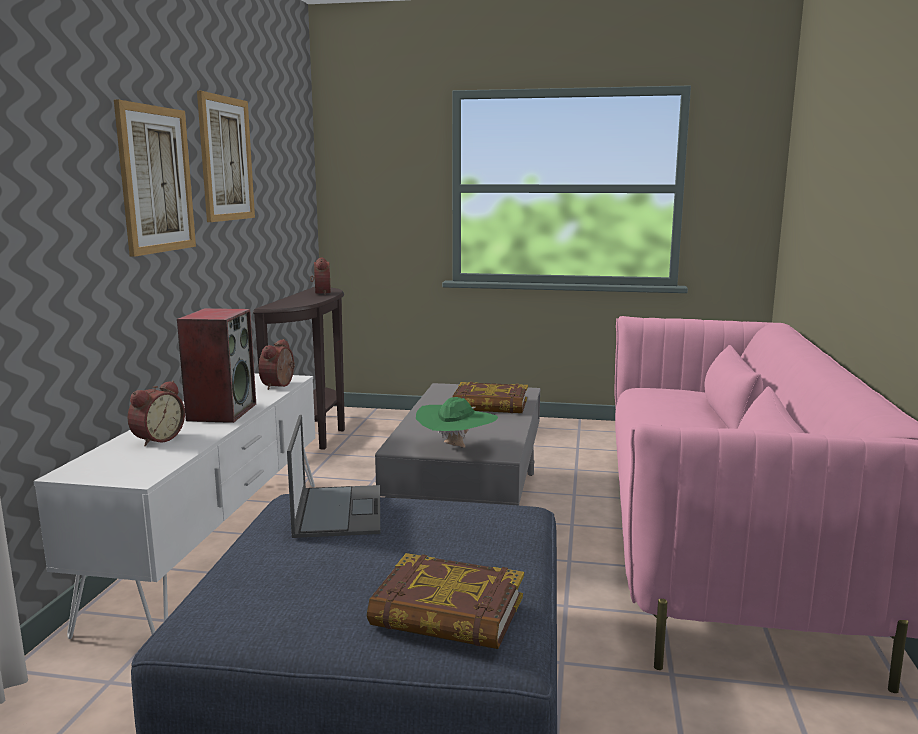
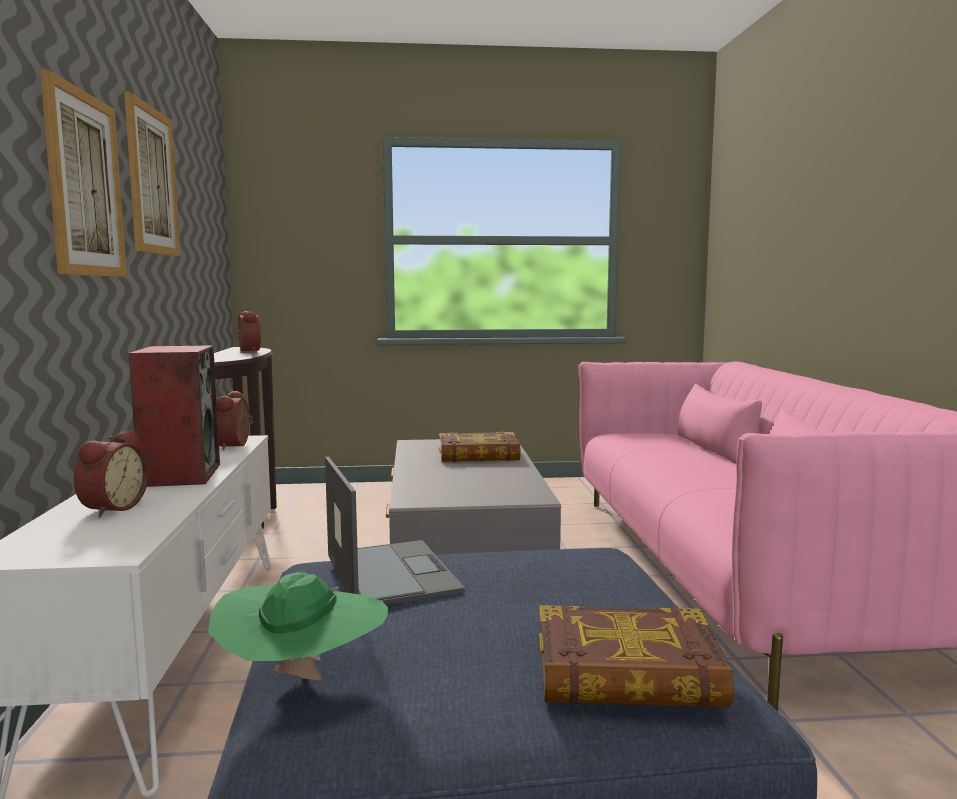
camera: 15 degrees left, 5 degrees down
green hat [416,397,498,448] -> green hat moved to [208,572,388,681]

